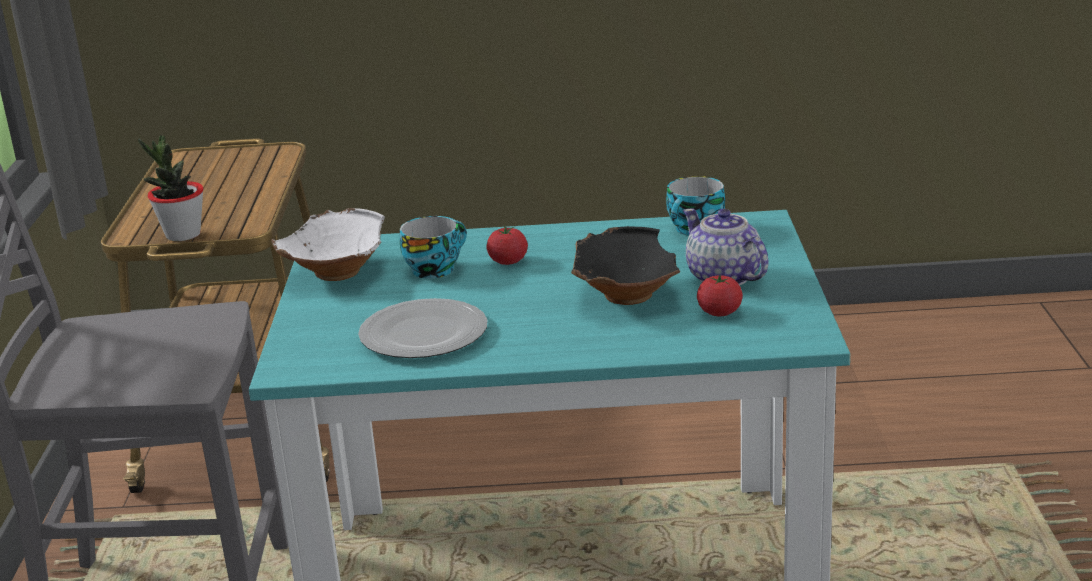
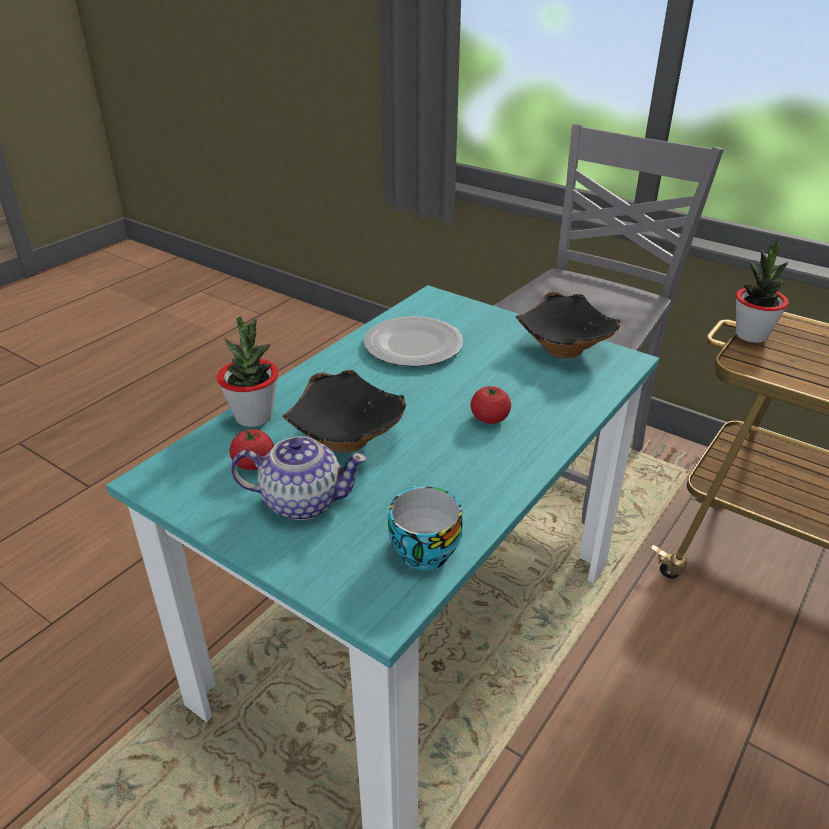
camera: 125 degrees right, 10 degrees up
white bowl [271,208,385,281] -> black bowl [515,292,620,358]
cup [400,216,467,279] -> none
none -> potted plant [217,316,279,427]

